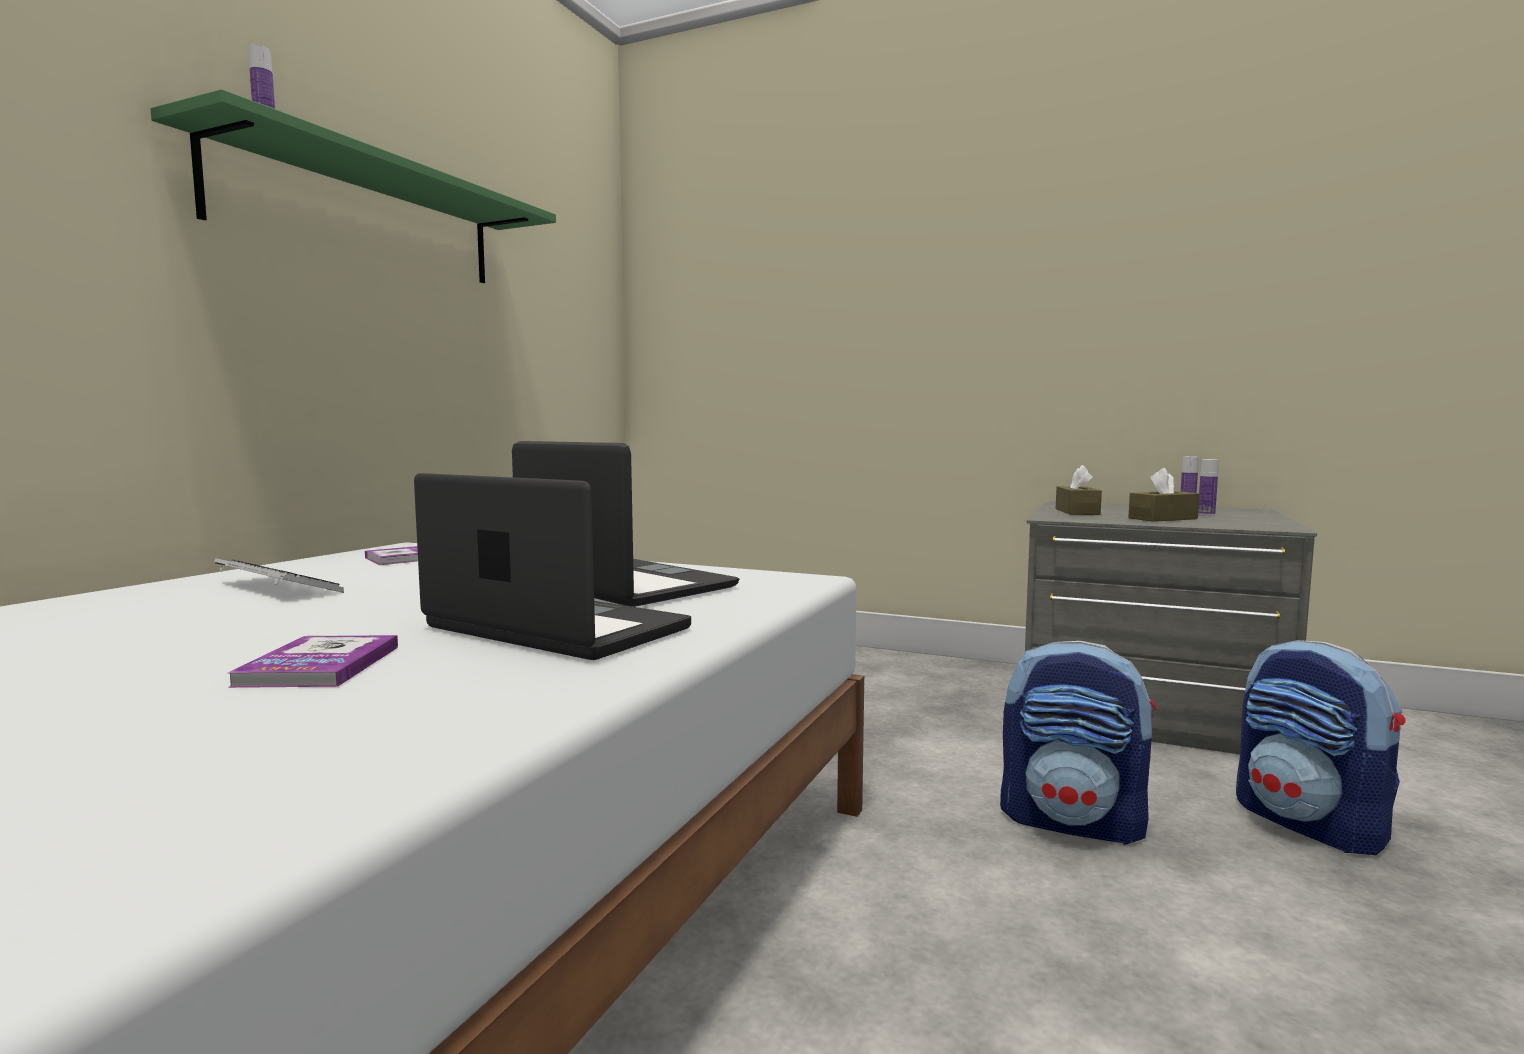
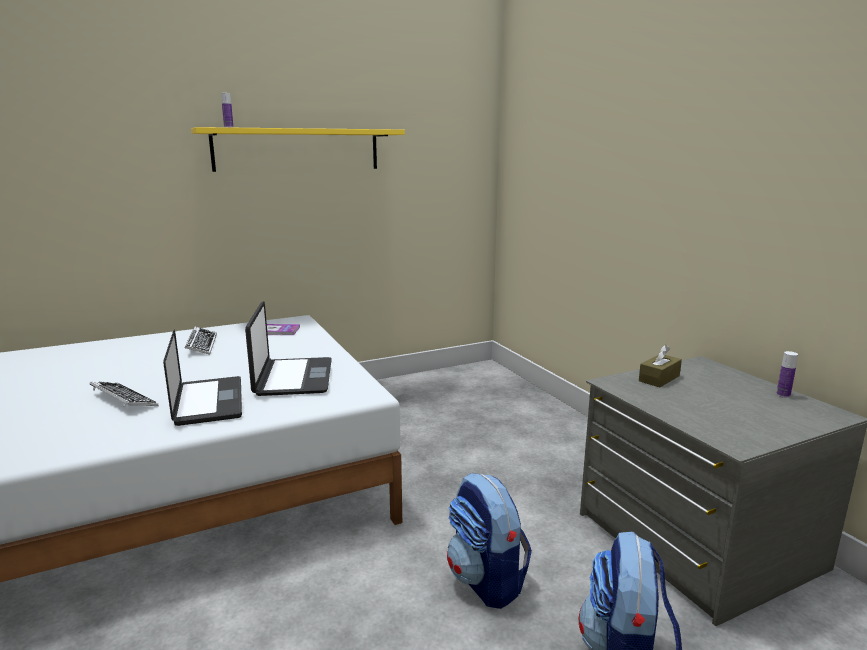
camera: 40 degrees right, 10 degrees up
green shelf [151,89,556,283] -> yellow shelf [191,127,405,172]
book [228,635,398,688] -> keyboard [90,382,158,407]
brown tissue box [1128,468,1199,522] -> none
bottle [1198,459,1219,516] -> none

